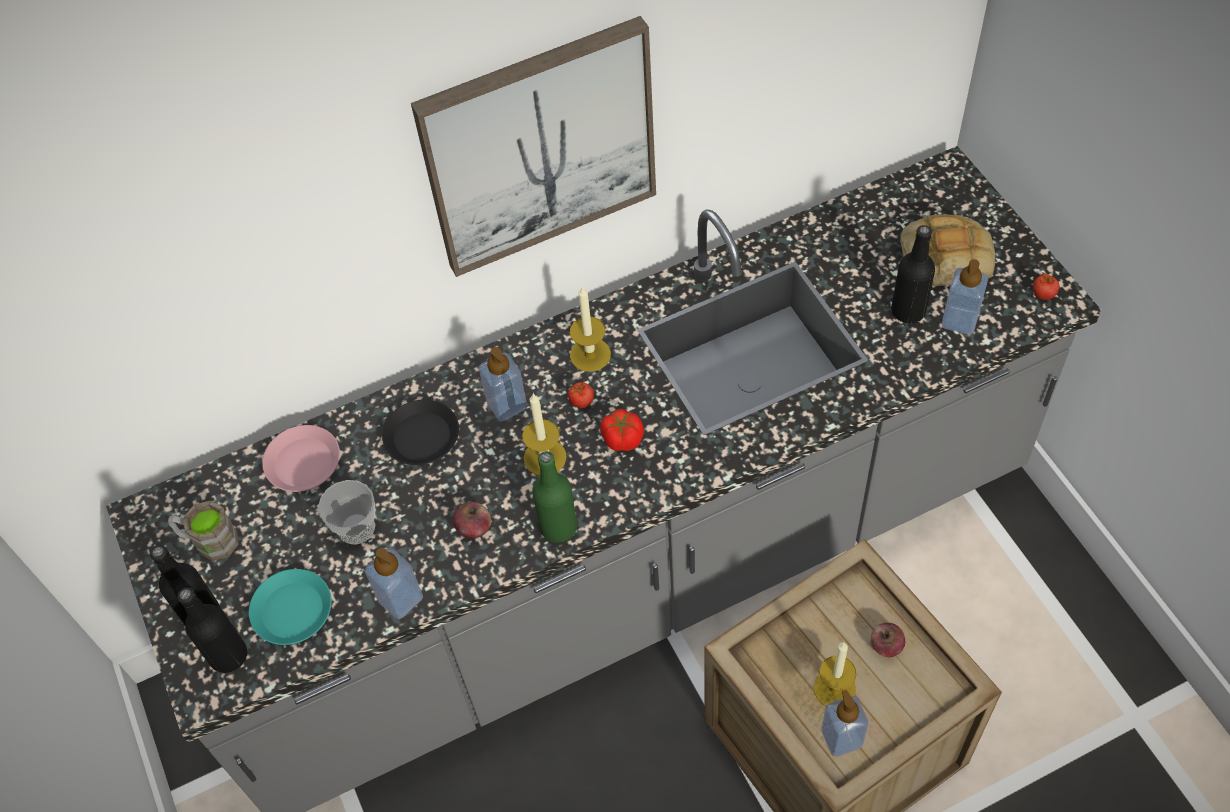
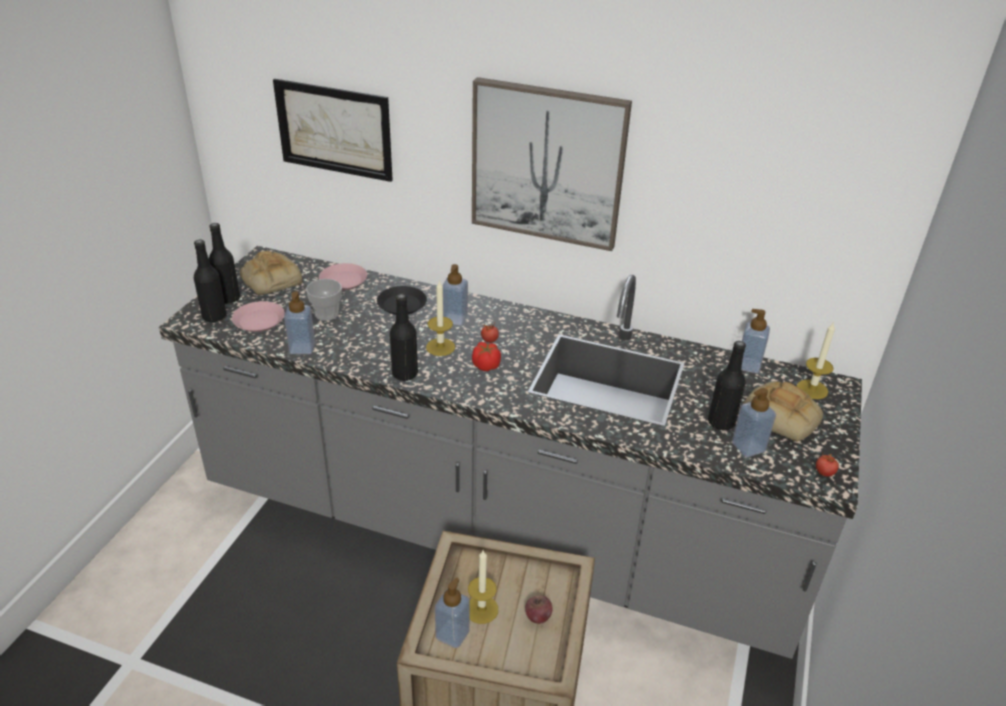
camera: 40 degrees right, 20 degrees down
brown mug [168,500,239,561] -> bread [240,251,302,295]
turquoise plate [249,569,332,645] -> pink plate [232,301,285,332]
apple [453,502,491,538] -> none
green bottle [533,451,577,543] -> black bottle [390,294,418,381]
candle [570,286,611,372] -> candle moved to [797,322,835,399]
none -> picture [273,79,393,182]
none -> soap dispenser [741,309,770,373]

